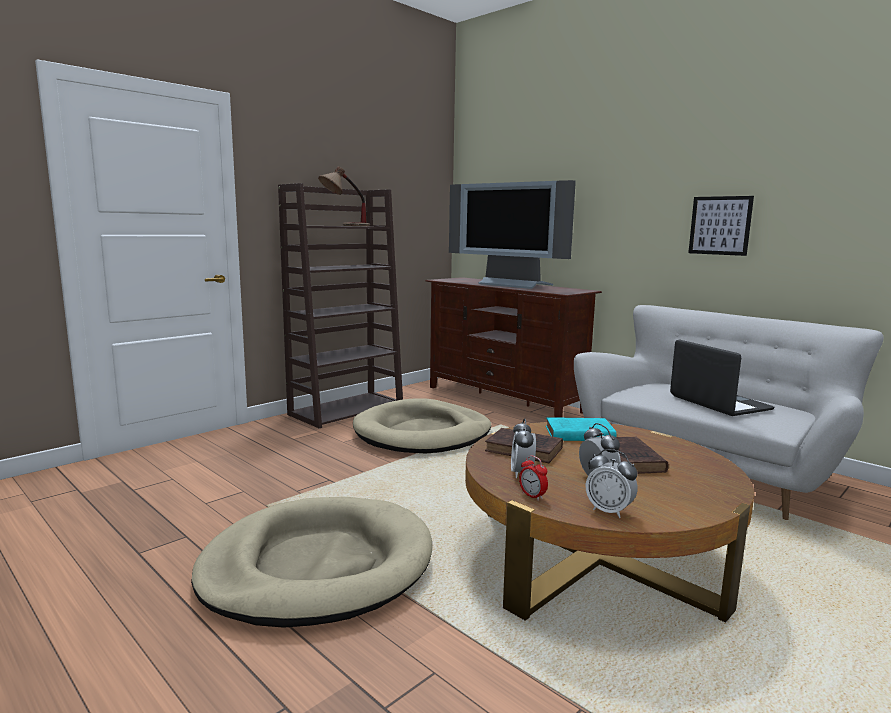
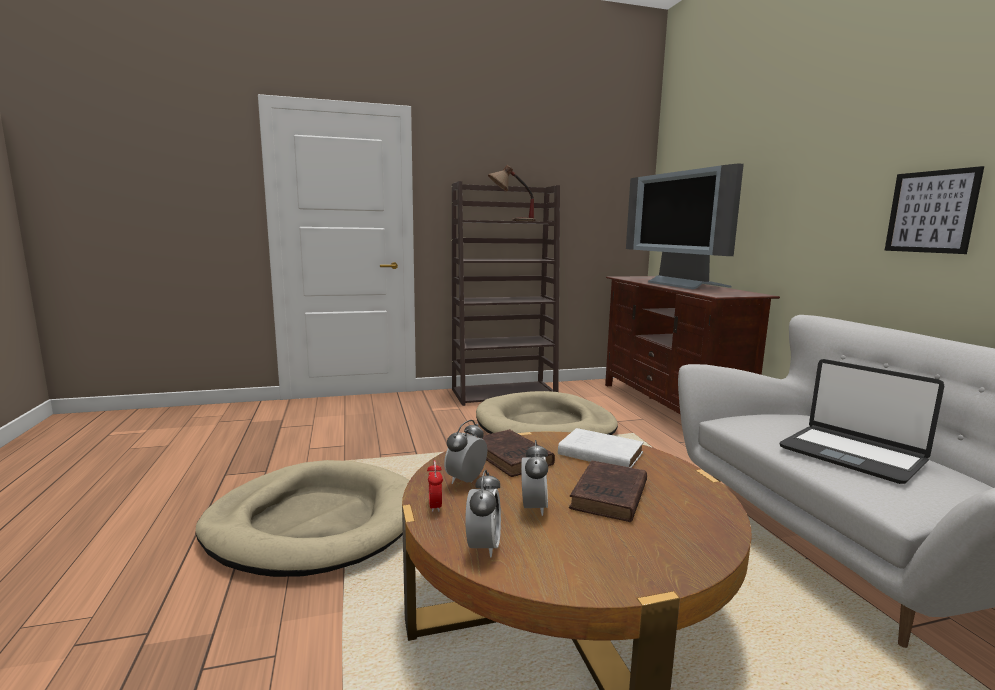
camera: 30 degrees right, 0 degrees up
turquoise book [546,417,616,441] -> white book [558,428,644,468]
alarm clock [586,449,638,518] -> alarm clock turned 150 degrees counterclockwise [465,470,501,557]
laptop [670,339,774,416] -> laptop turned 135 degrees clockwise [780,359,944,484]

